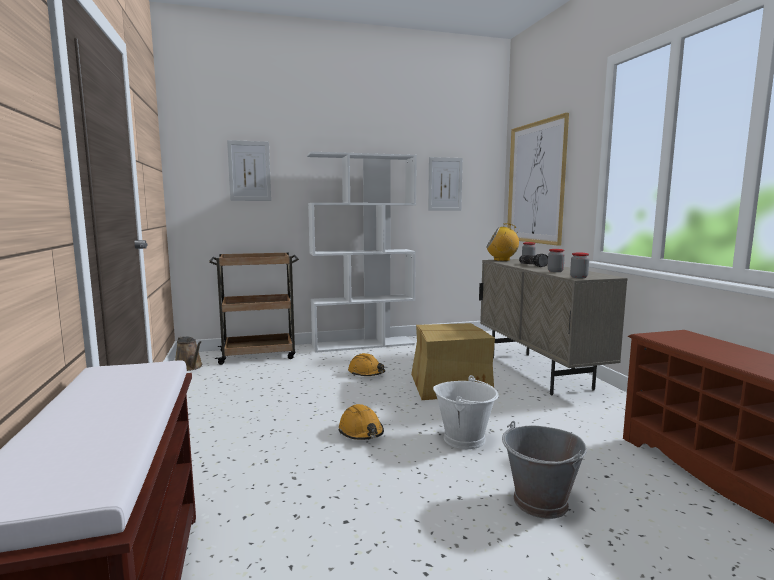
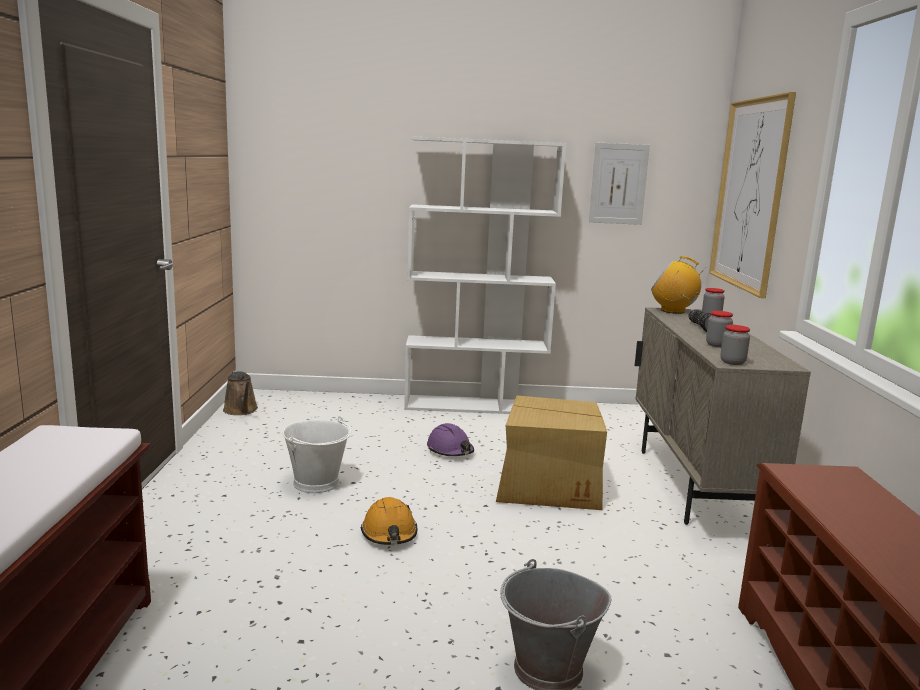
camera: 15 degrees right, 5 degrees up
brown cart [209,252,299,365] -> none
picture [227,140,271,201] -> none
orange hard hat [348,353,385,376] -> purple hard hat [427,423,474,456]
white bucket [433,375,499,449] -> white bucket moved to [283,416,352,493]

